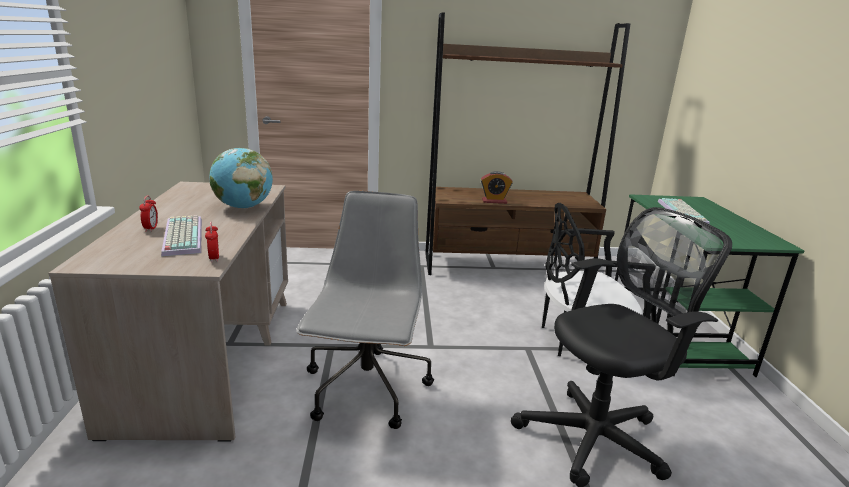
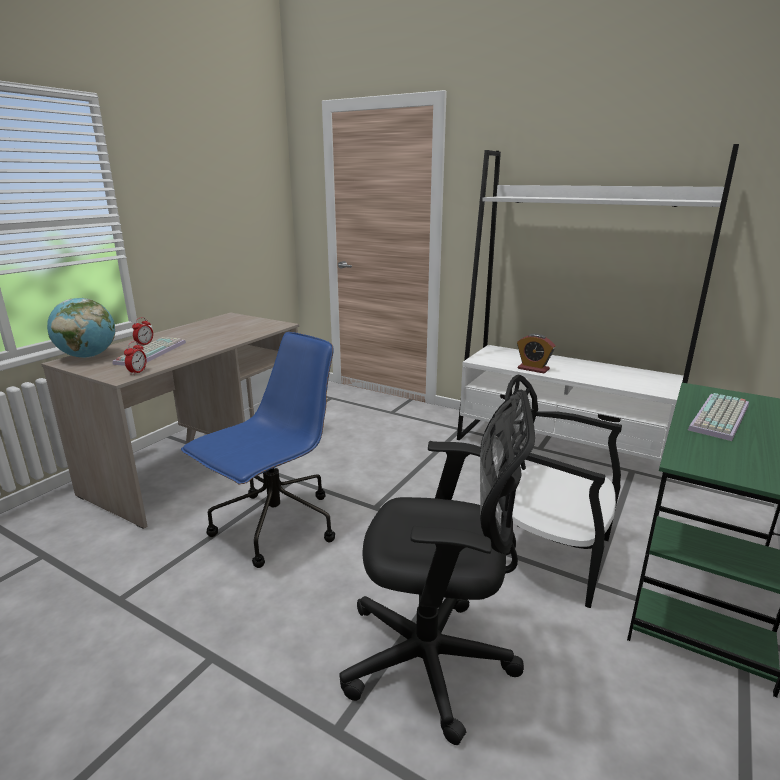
camera: 35 degrees right, 0 degrees up
globe [210,148,273,209] -> globe moved to [47,298,115,358]
grey office chair [296,191,434,429] -> blue office chair [181,332,335,568]
brown bookcase [425,12,631,275] -> white bookcase [457,144,739,484]

